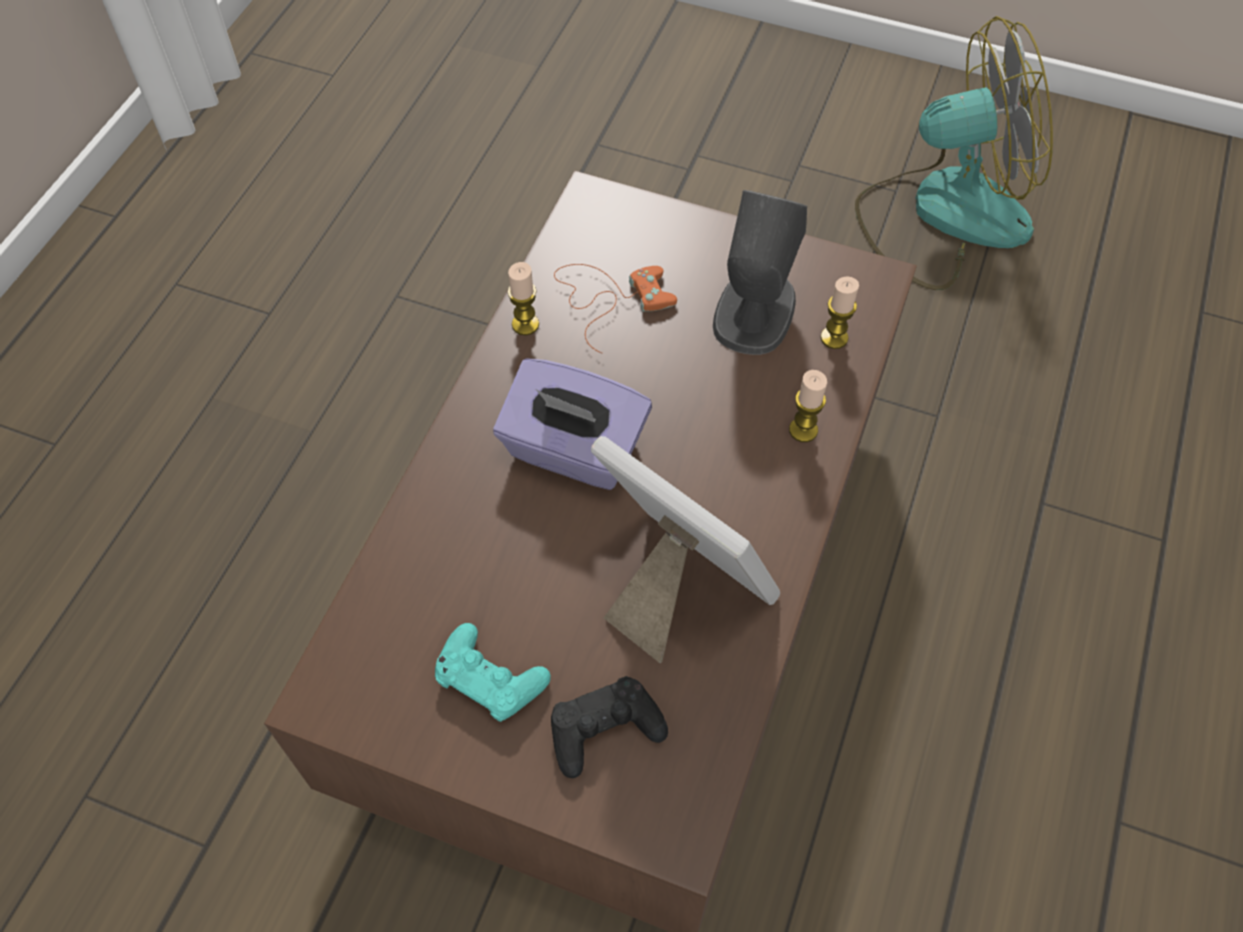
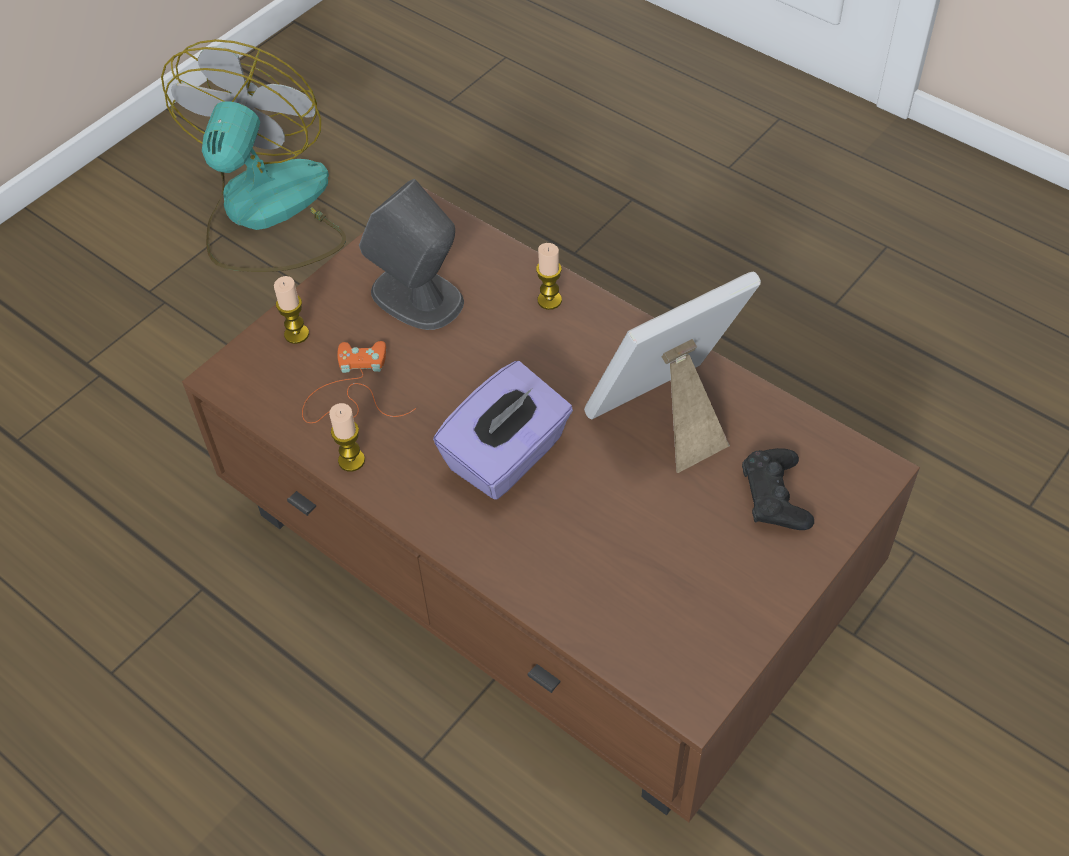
camera: 70 degrees left, 5 degrees down
turquoise game controller [435,623,551,722] -> none
candle [821,276,859,349] -> candle moved to [274,276,309,344]

